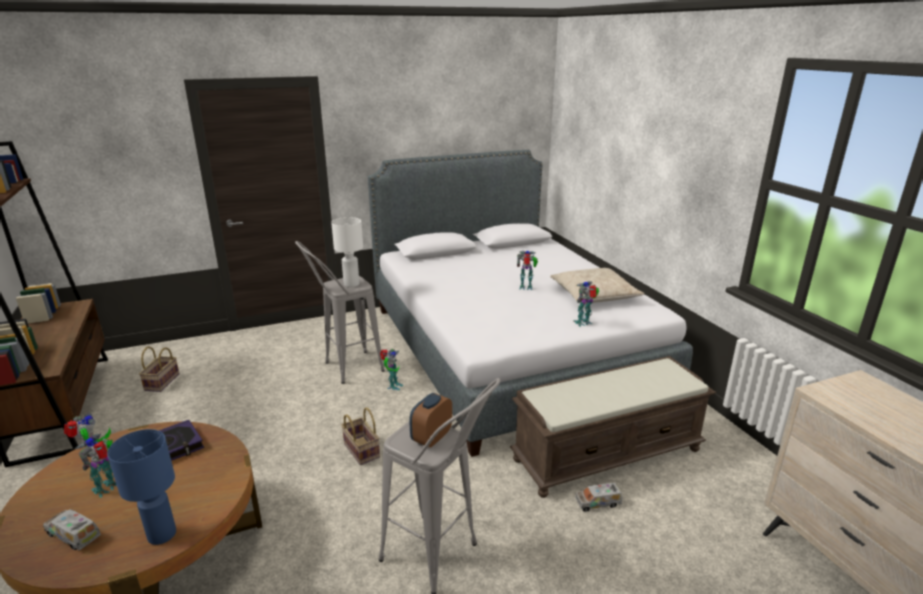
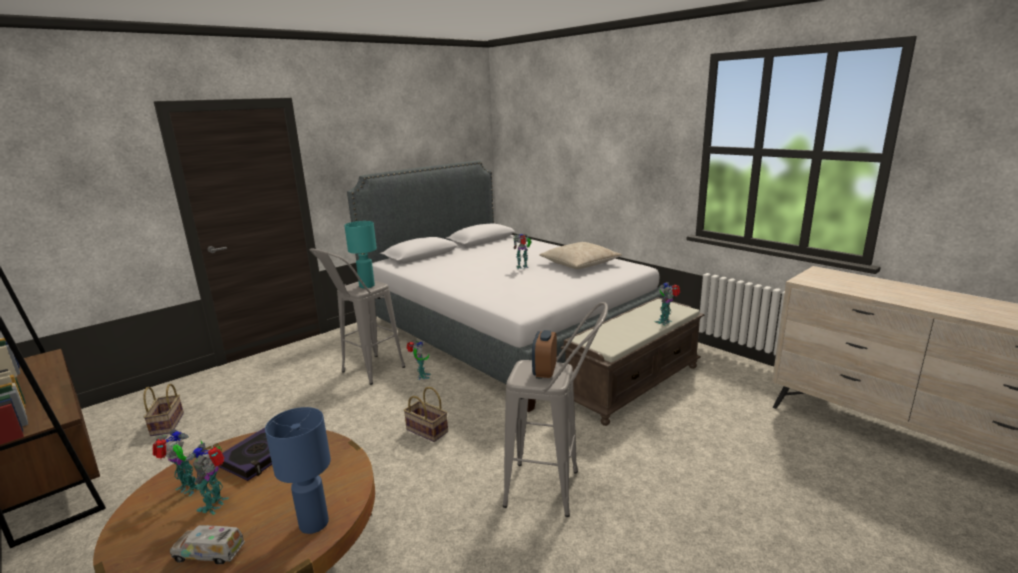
camera: 20 degrees left, 5 degrees down
white table lamp [331,217,363,287] -> turquoise table lamp [344,221,377,288]
toy robot [574,281,599,327] -> toy robot moved to [654,282,680,326]
toy truck [575,483,622,512] -> none

